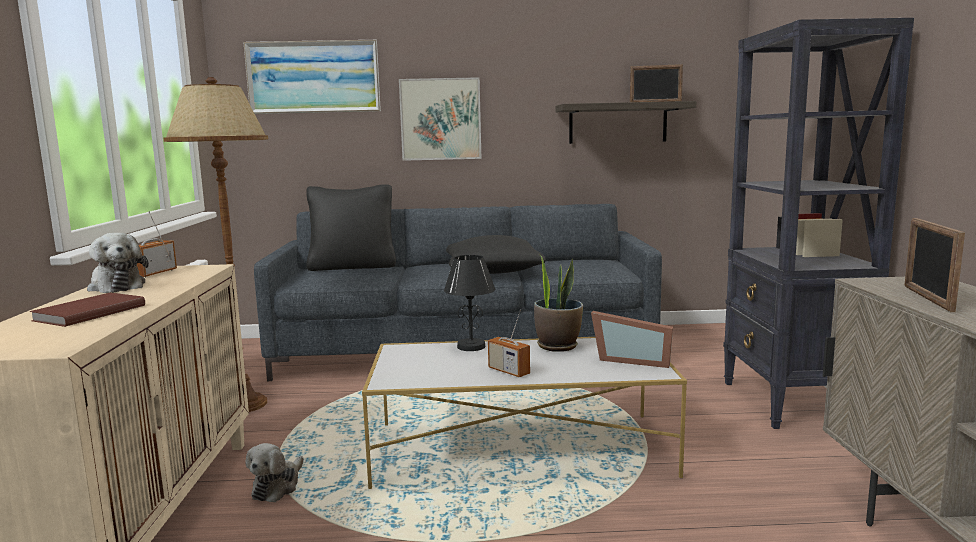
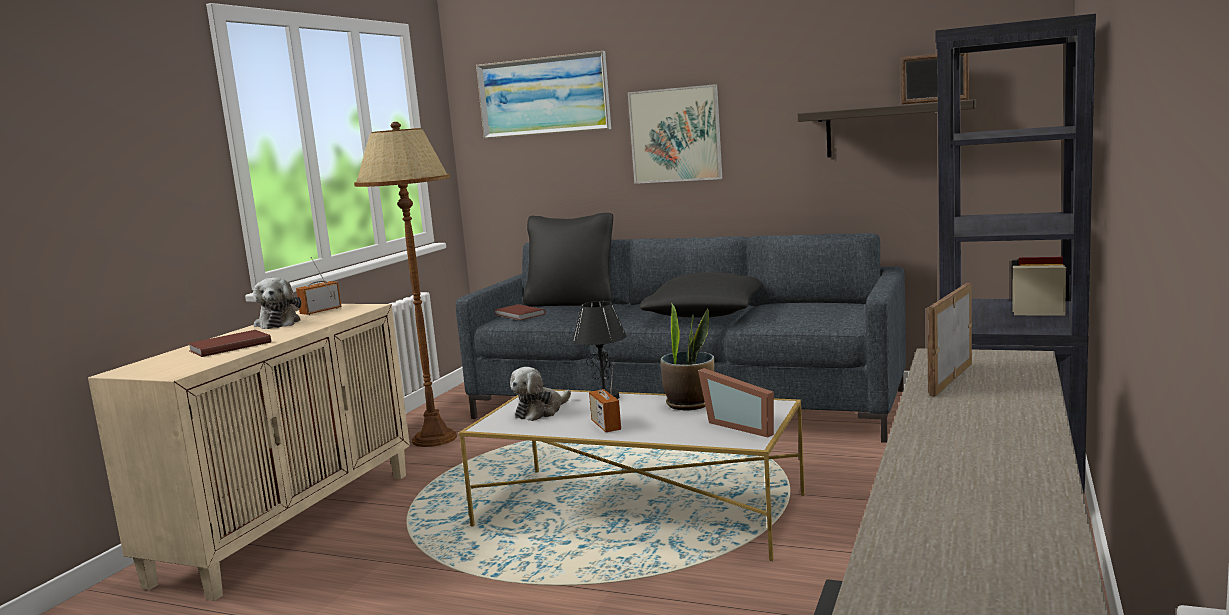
camera: 25 degrees right, 0 degrees up
plush toy [245,443,304,503] -> plush toy moved to [510,367,571,421]
none -> brown book [494,304,546,320]

